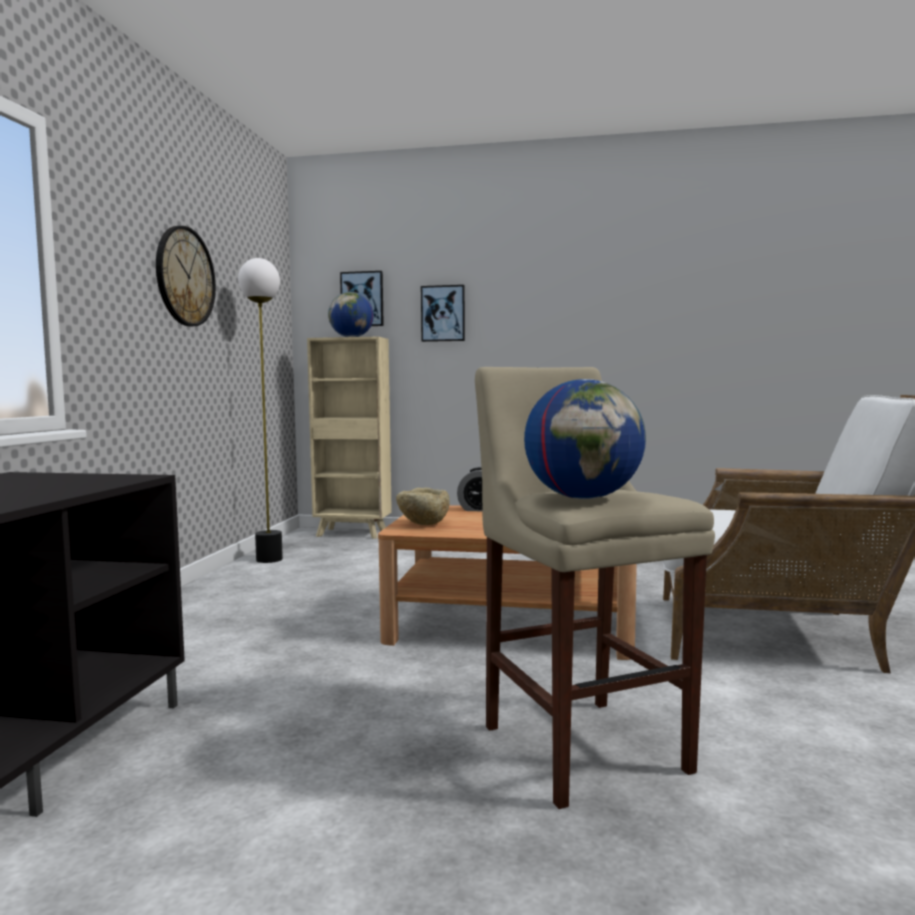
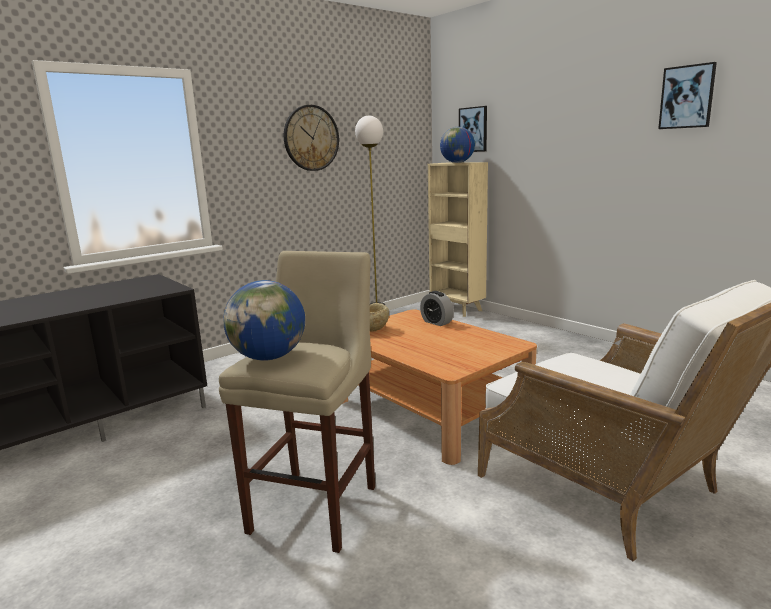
camera: 40 degrees right, 10 degrees up
picture [421,285,465,342] -> picture moved to [658,62,717,129]

